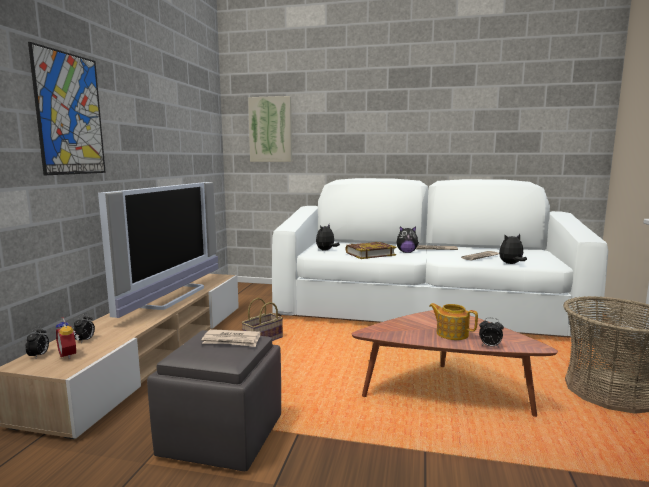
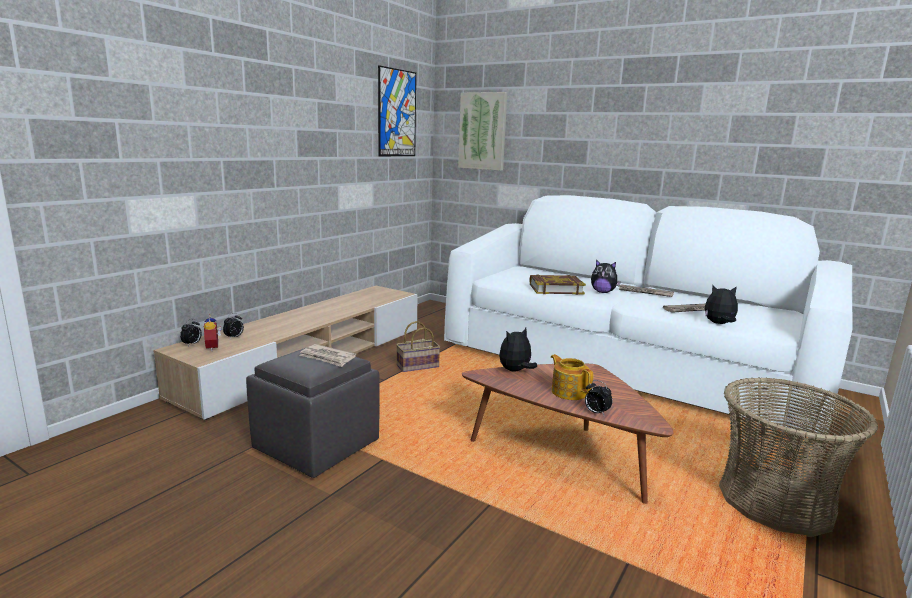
camera: 20 degrees right, 5 degrees up
picture [28,42,106,175] -> picture moved to [378,65,416,156]
television [98,182,218,318] -> none
plush toy [316,225,340,250] -> plush toy moved to [499,328,537,371]

